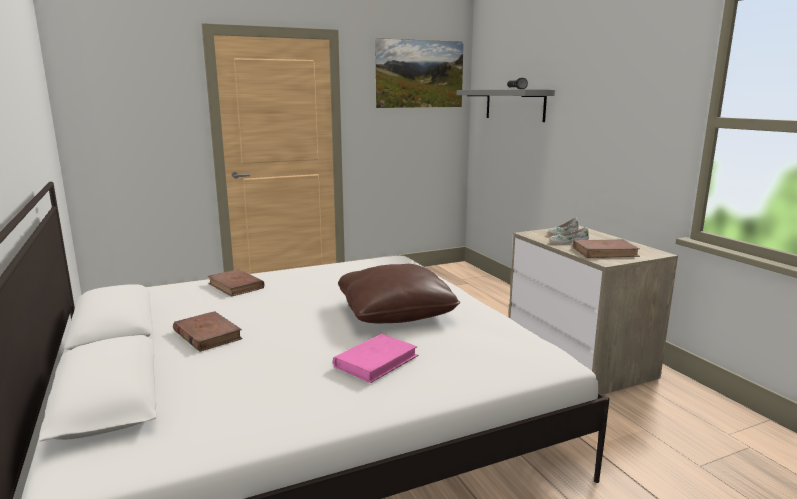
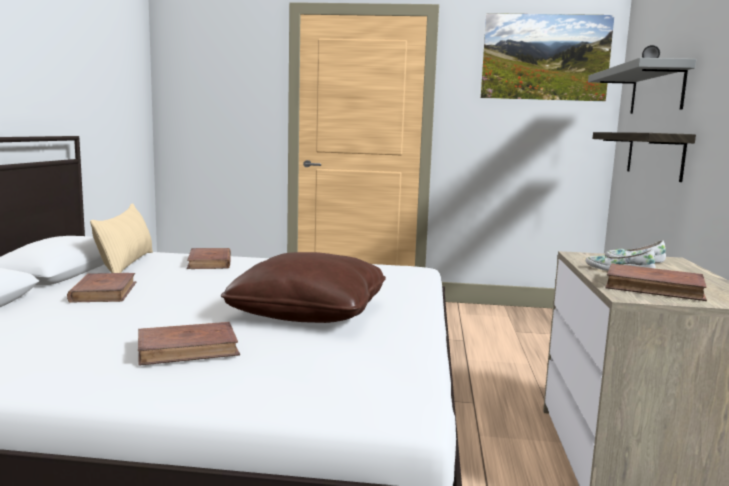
camera: 30 degrees right, 5 degrees down
pink book [333,334,419,383] -> brown book [138,322,240,366]
none -> beige pillow [90,203,153,273]
none -> shelf [592,132,696,182]

